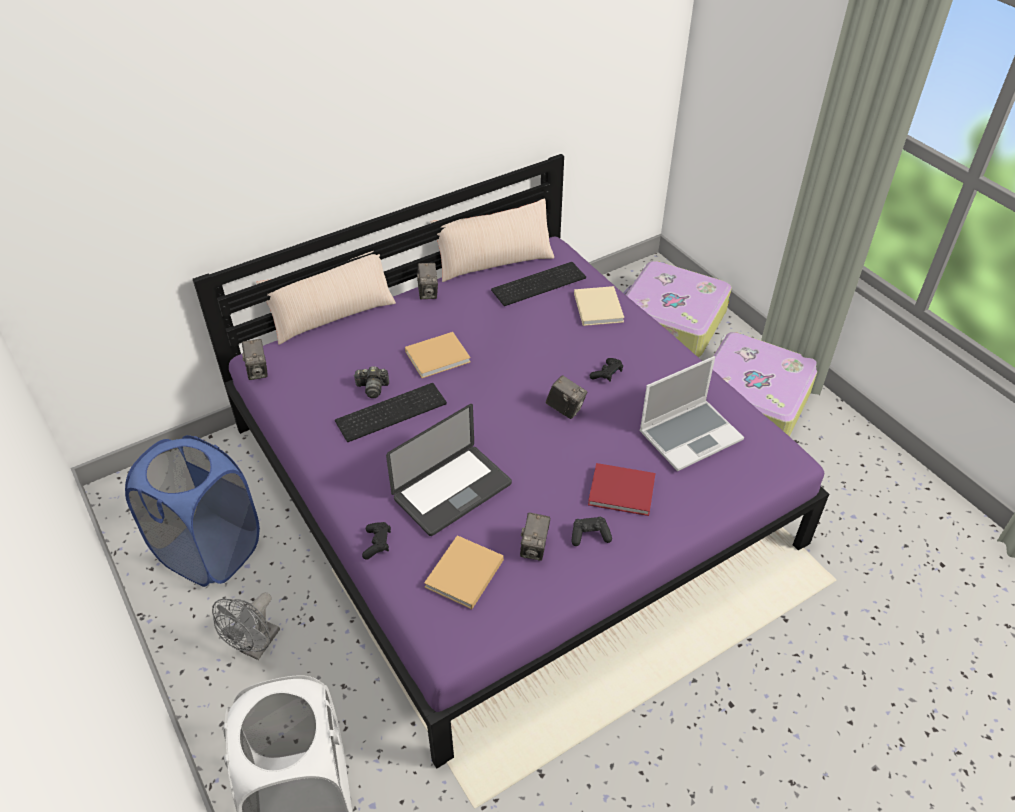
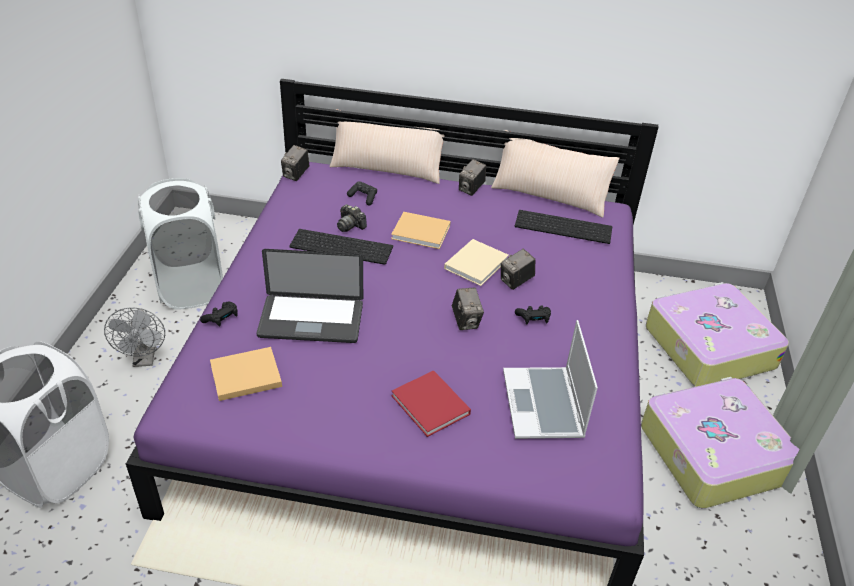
camera: 40 degrees right, 5 degrees down
blue laundry basket [125,435,259,587] -> white laundry basket [138,178,223,310]
grey fan [212,592,280,660] -> grey fan turned 75 degrees counterclockwise [104,307,165,367]
camera [520,512,550,561] -> camera moved to [501,249,535,290]
black game controller [572,517,612,546] -> black game controller moved to [347,181,377,206]
beige book [574,286,624,326] -> beige book moved to [444,239,509,286]
laptop [639,356,744,471] -> laptop turned 75 degrees clockwise [503,320,598,439]

